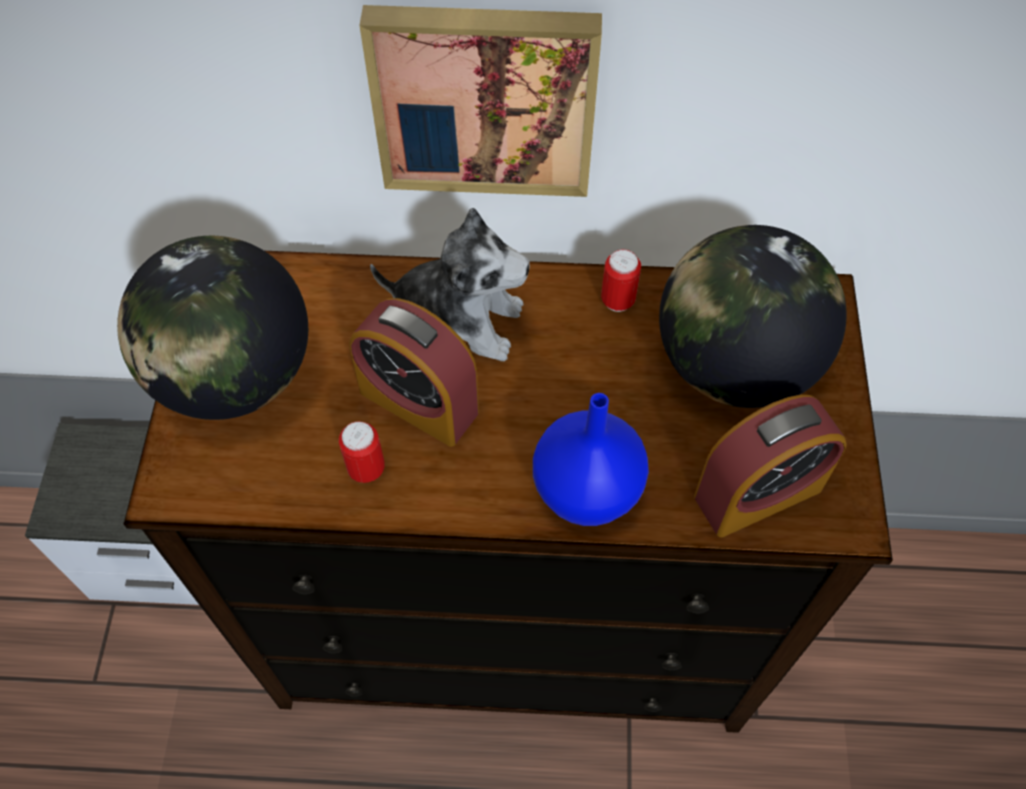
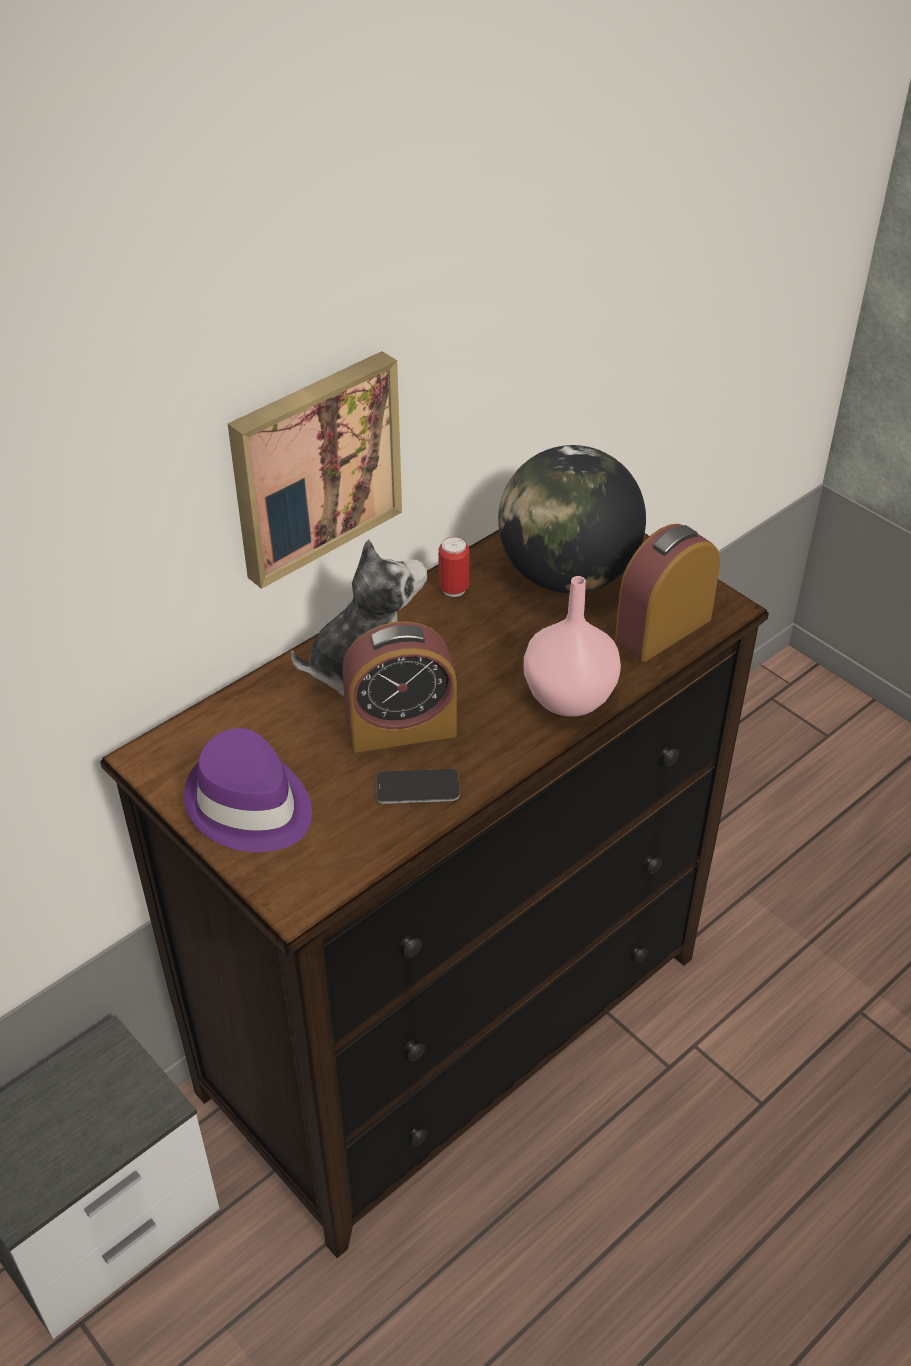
camera: 45 degrees left, 15 degrees down
globe [117,236,308,420] -> purple hat [184,728,312,852]
can [339,421,385,483] -> phone [376,769,460,804]
blue vase [533,393,649,526] -> pink vase [524,576,621,717]
alarm clock [694,395,846,538] -> alarm clock turned 150 degrees counterclockwise [615,524,720,662]

